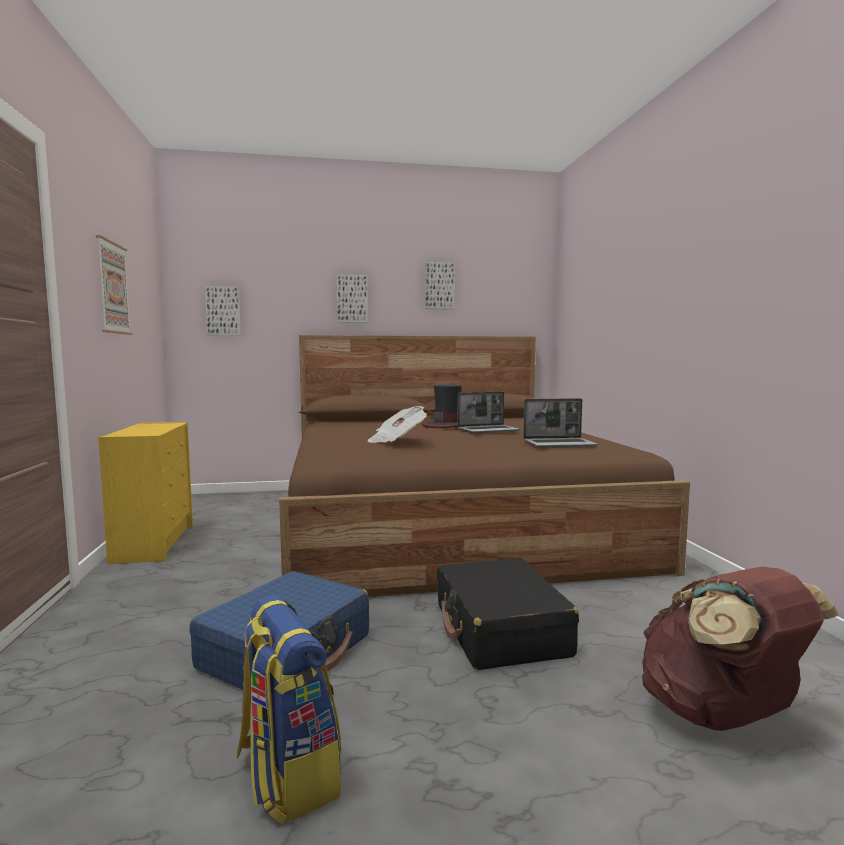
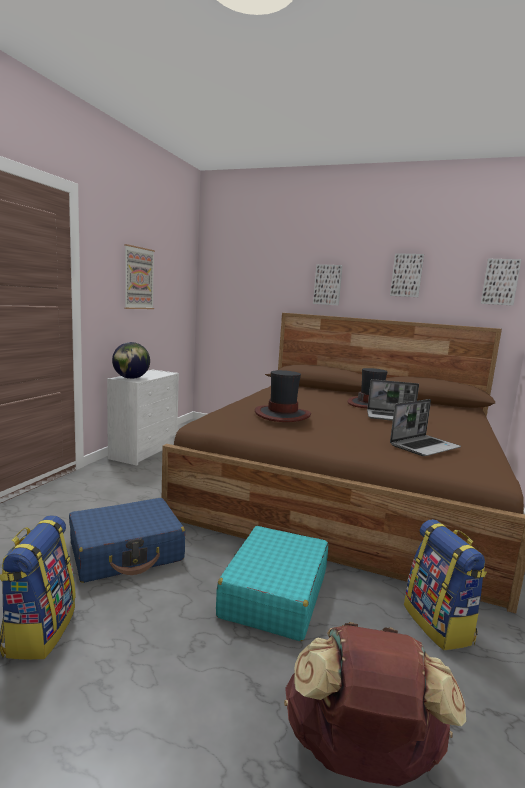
camera: 30 degrees right, 5 degrees up
yellow dresser [98,422,193,564] -> white dresser [107,369,179,466]
picture [205,286,241,336] -> picture moved to [481,259,521,306]
newspaper [368,406,427,443] -> hat [255,370,311,422]
black suitcase [437,558,579,670] -> turquoise suitcase [216,526,328,641]
laptop [523,398,598,448] -> laptop turned 60 degrees counterclockwise [390,399,461,456]
none -> globe [112,342,150,379]
none -> backpack [404,519,487,650]

